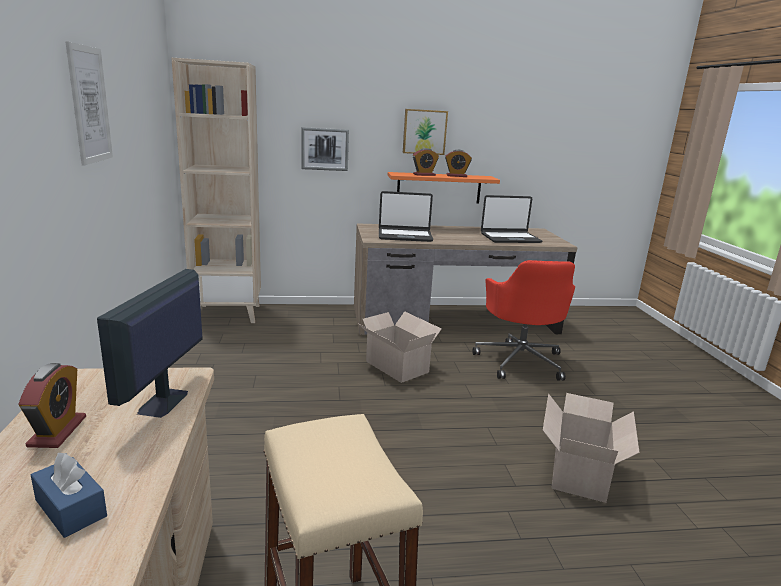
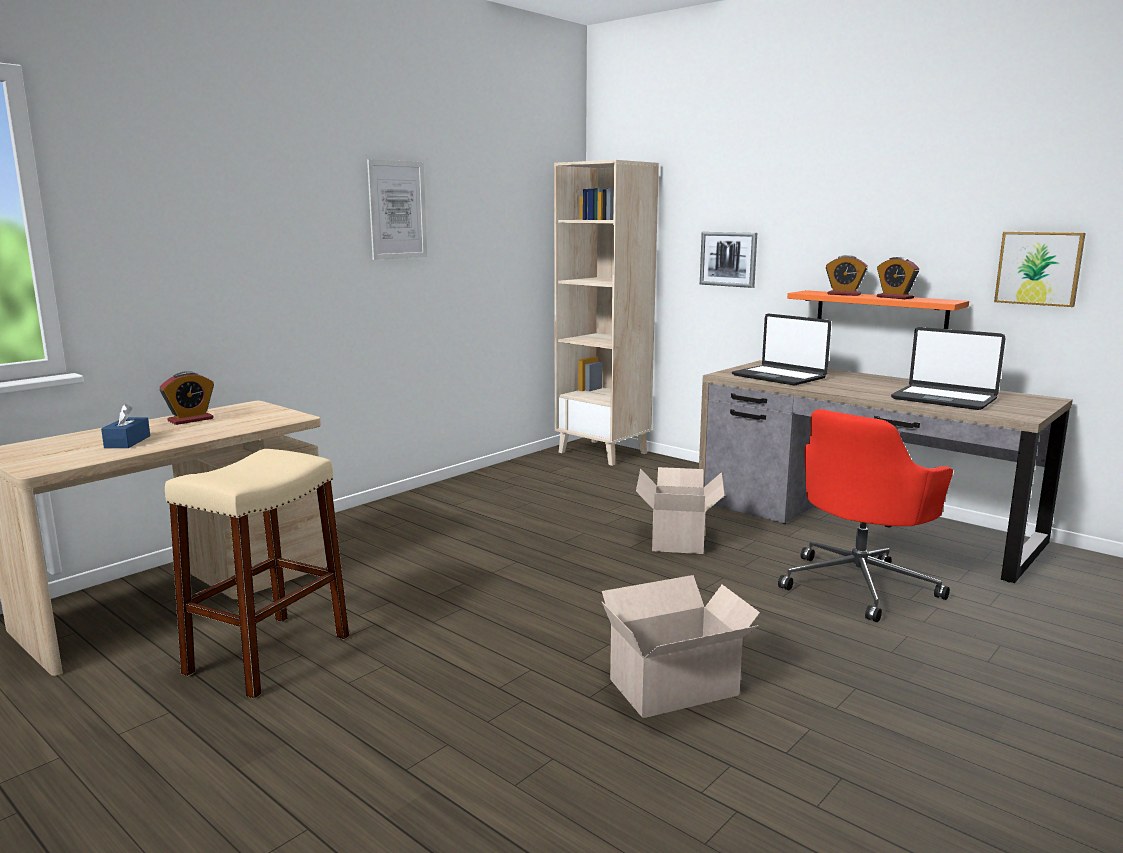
camera: 50 degrees right, 5 degrees down
monitor [97,269,203,418] -> none
picture [403,109,448,155] -> picture moved to [994,231,1085,307]

